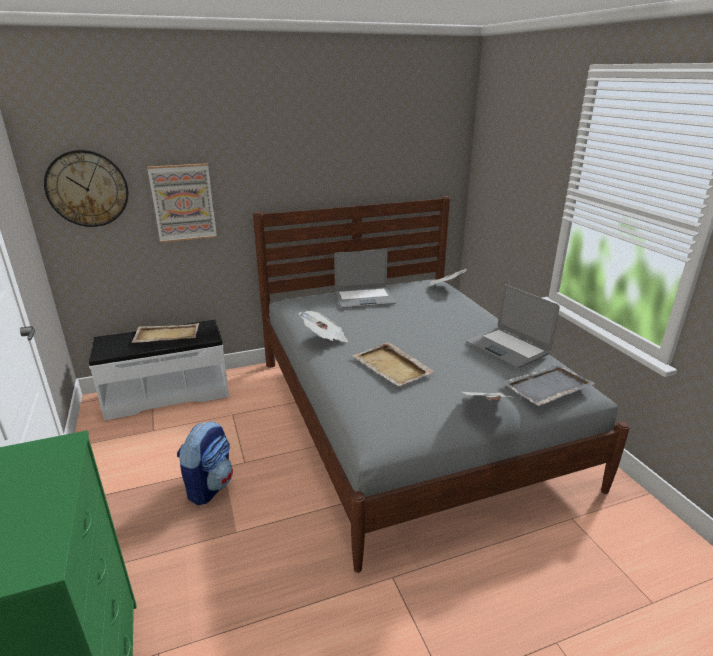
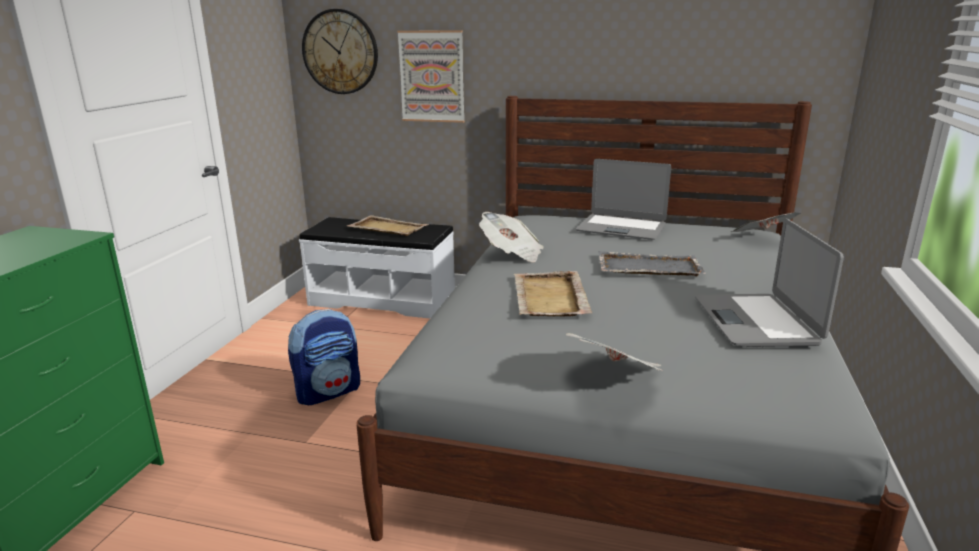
camera: 35 degrees right, 5 degrees down
grey tray [502,364,595,406] -> grey tray moved to [599,251,706,276]

